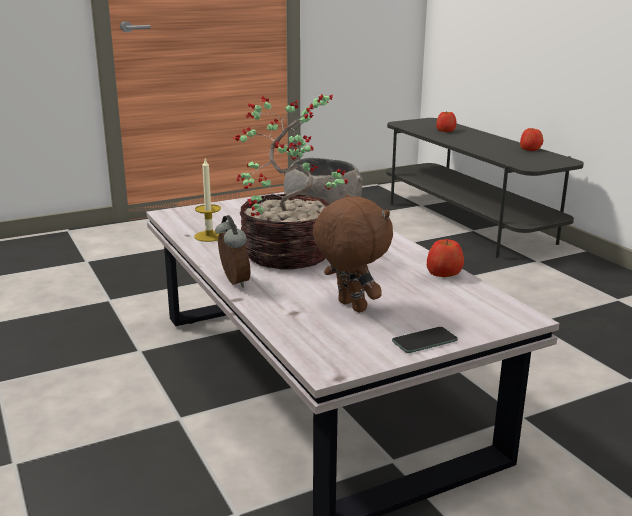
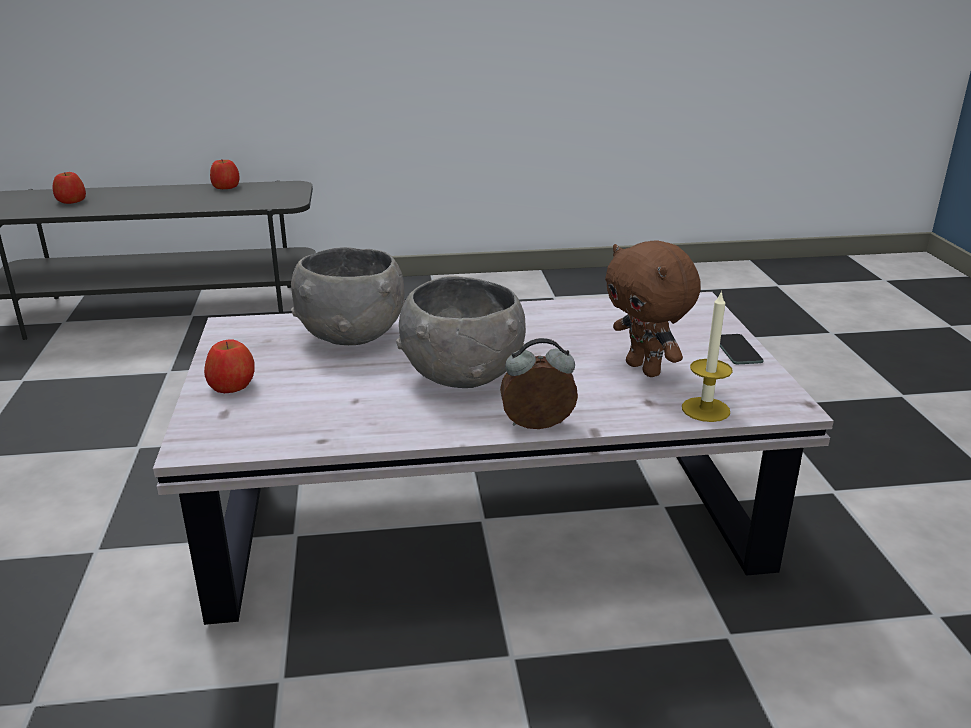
camera: 70 degrees left, 5 degrees up
candle [195,158,221,242] -> candle moved to [682,290,733,422]
potted plant [232,94,348,270] -> grey bowl [396,276,526,388]
brown plush toy [313,194,393,313] -> brown plush toy turned 105 degrees counterclockwise [605,240,701,377]
apple [427,239,464,277] -> apple moved to [204,340,255,393]

